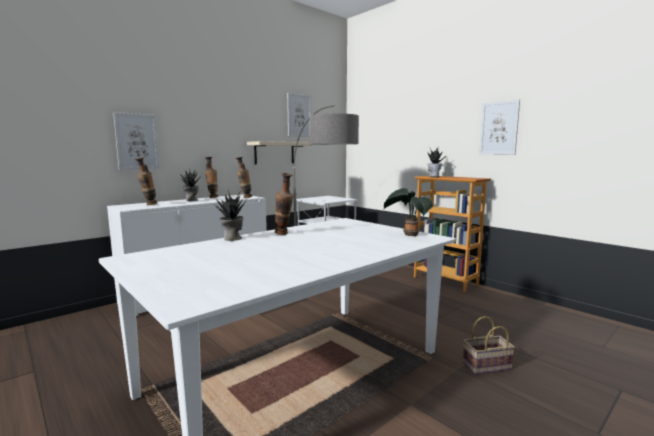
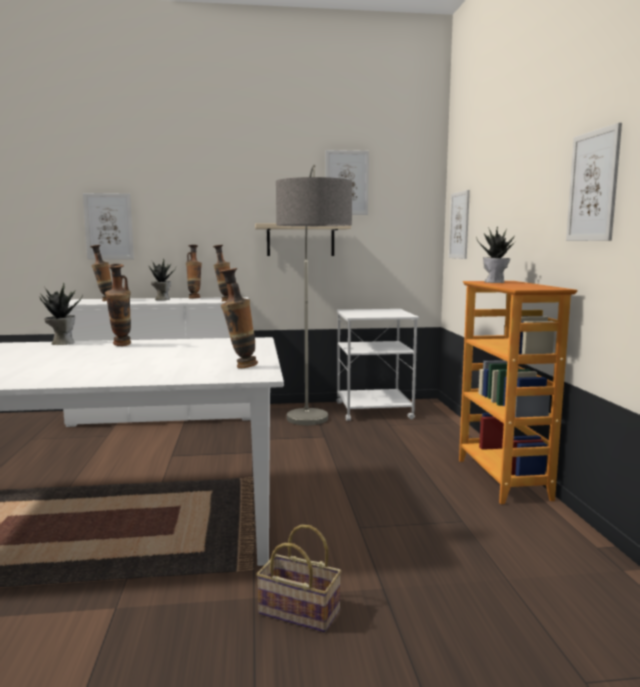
camera: 35 degrees right, 0 degrees up
potted plant [383,188,433,237] -> vase [219,268,258,368]
none -> picture [449,190,470,259]

